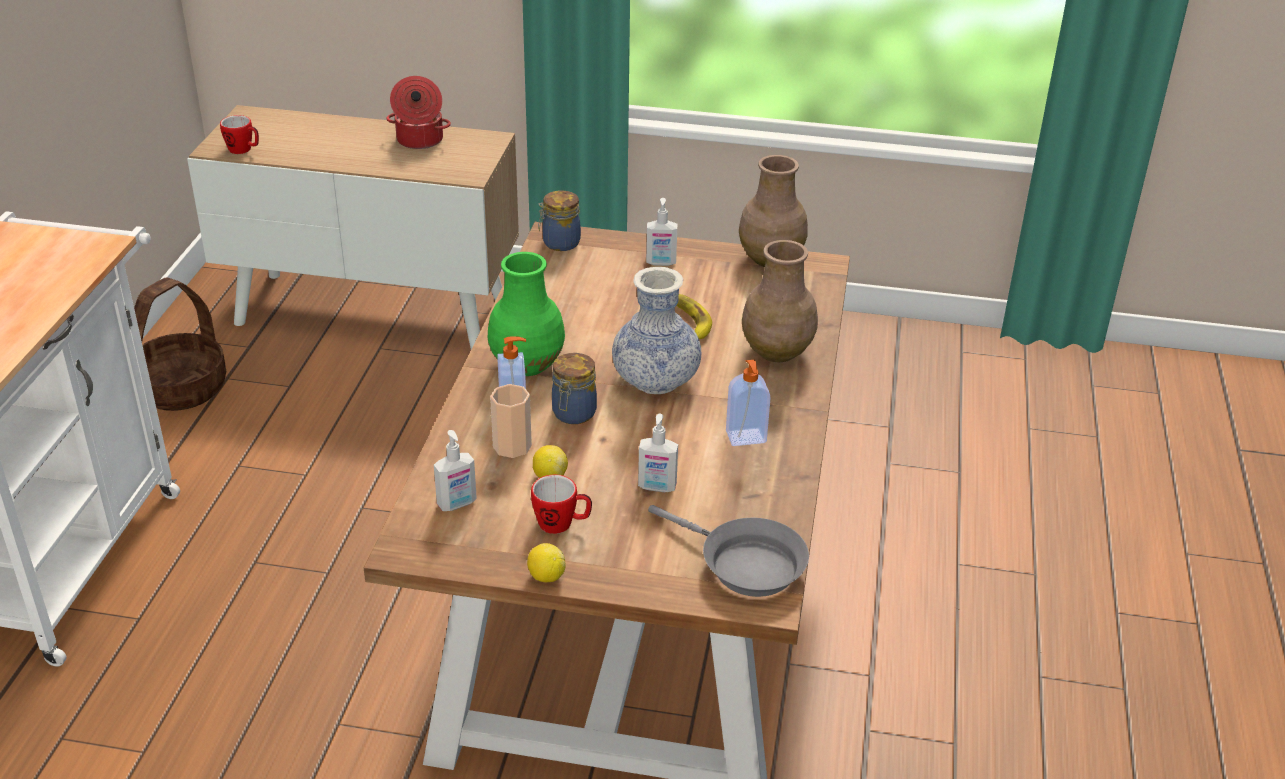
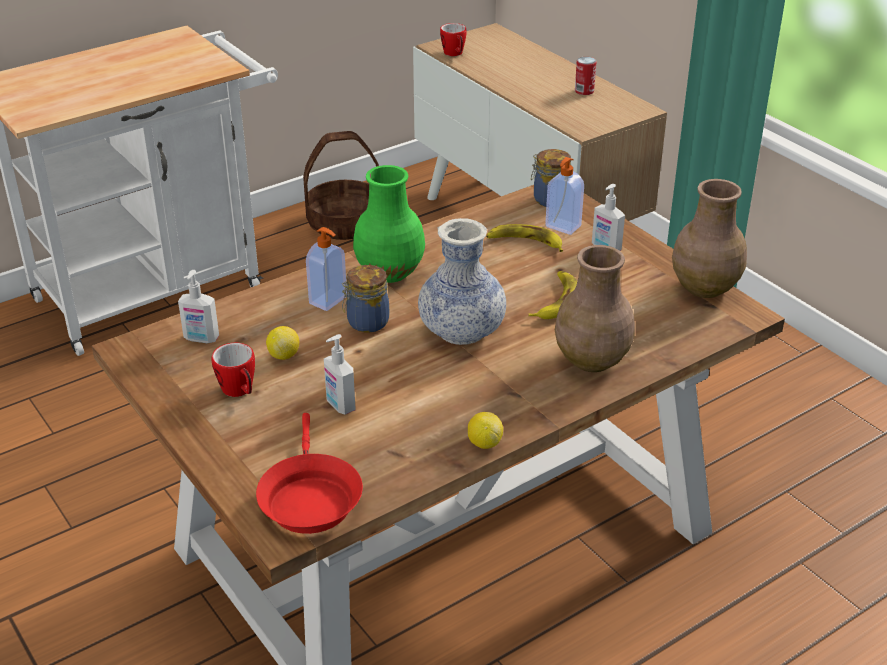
camera: 45 degrees right, 0 degrees up
cooking pot [386,76,451,149] -> can [575,57,597,95]
cup [490,384,532,458] -> none
lemon [527,543,566,582] -> lemon moved to [468,412,503,449]
grey frying pan [648,505,809,597] -> red frying pan [256,413,363,534]
soap dispenser [726,360,771,446] -> soap dispenser moved to [545,157,584,235]
none -> banana [486,224,563,252]

